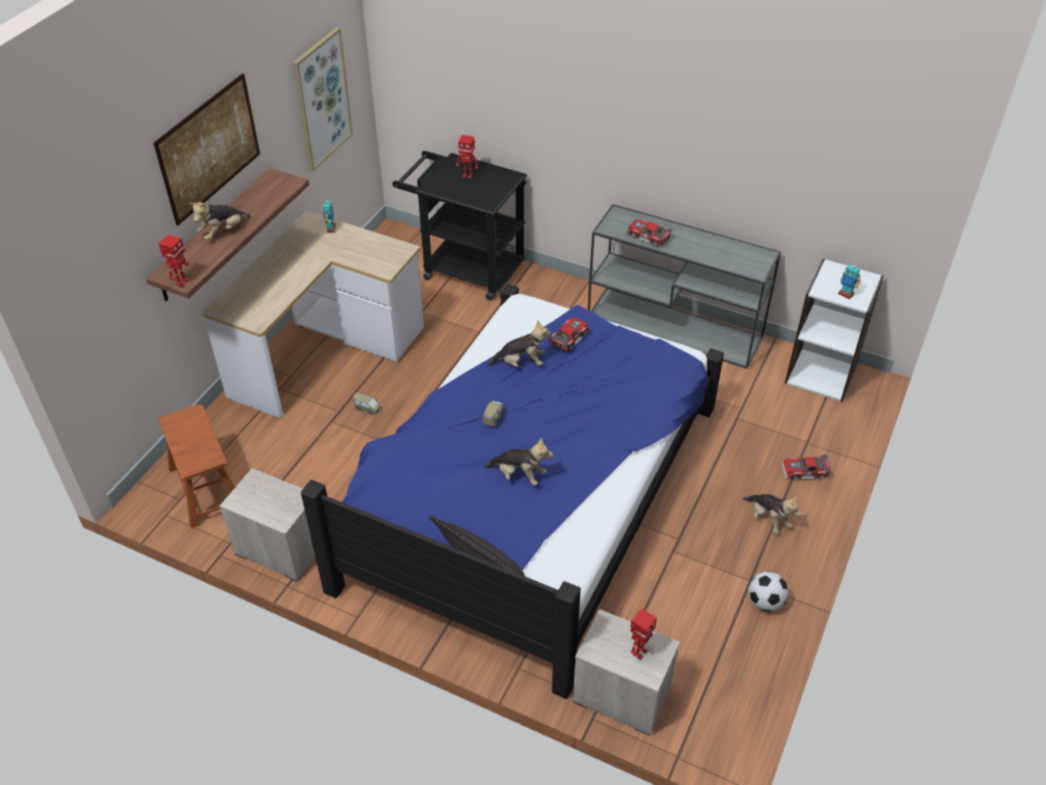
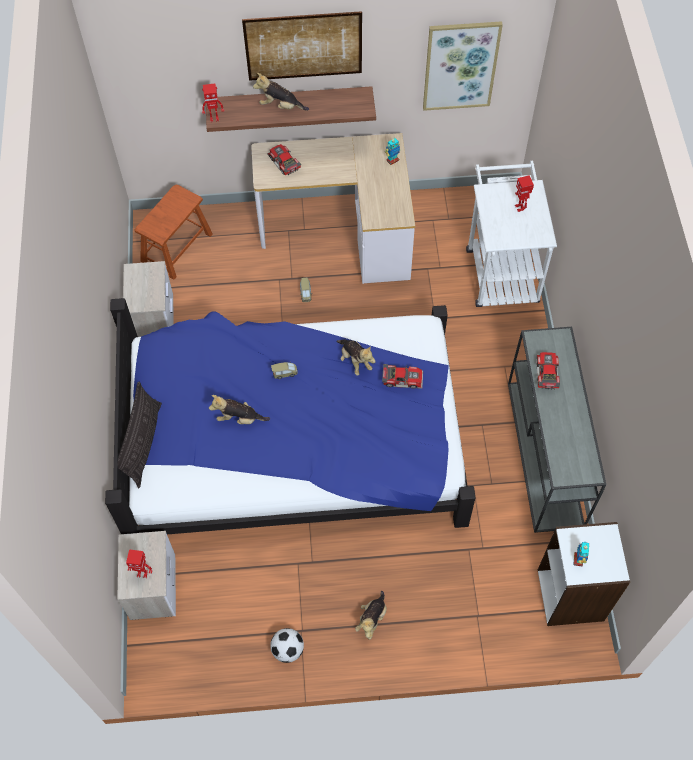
camera: 60 degrees right, 15 degrees up
black cart [392,151,527,300] -> white cart [466,161,557,307]
plush toy [484,438,553,485] -> plush toy turned 105 degrees clockwise [209,395,270,424]
toy car [781,455,832,480] -> toy car moved to [267,144,301,175]

